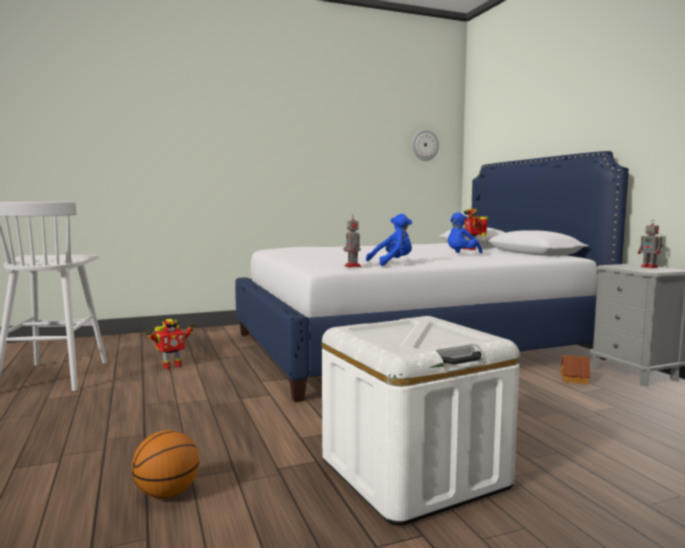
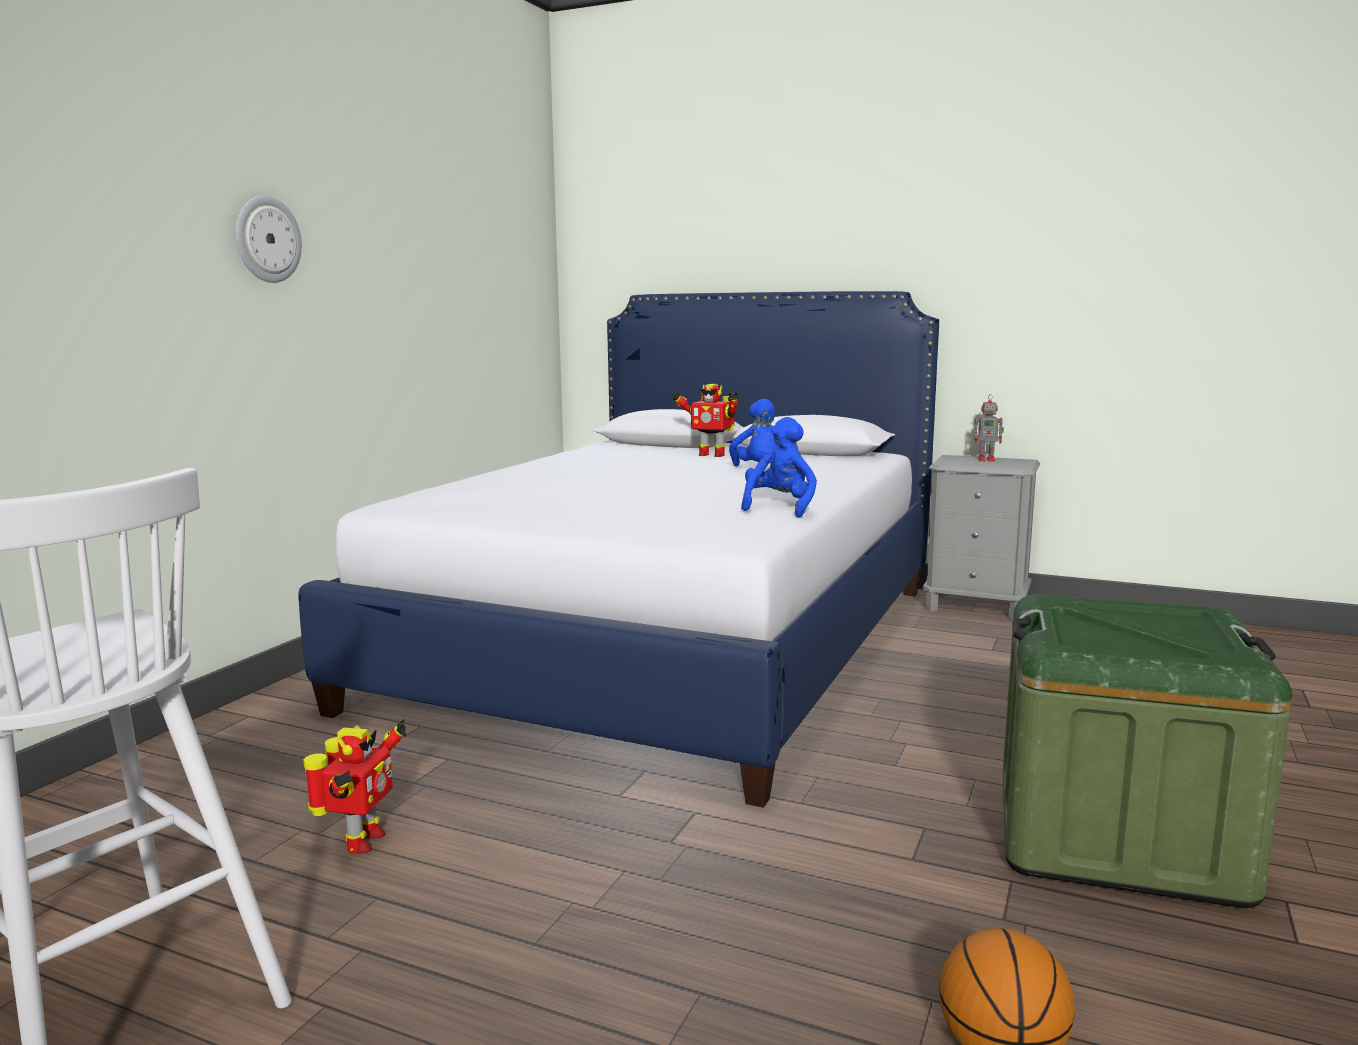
camera: 45 degrees left, 5 degrees up
white storage box [322,316,520,526] -> green storage box [1003,594,1292,908]
toy robot [344,215,361,268] -> none
wall clock [412,129,439,161] -> wall clock moved to [235,195,302,283]
toy house [561,355,590,384] -> none

